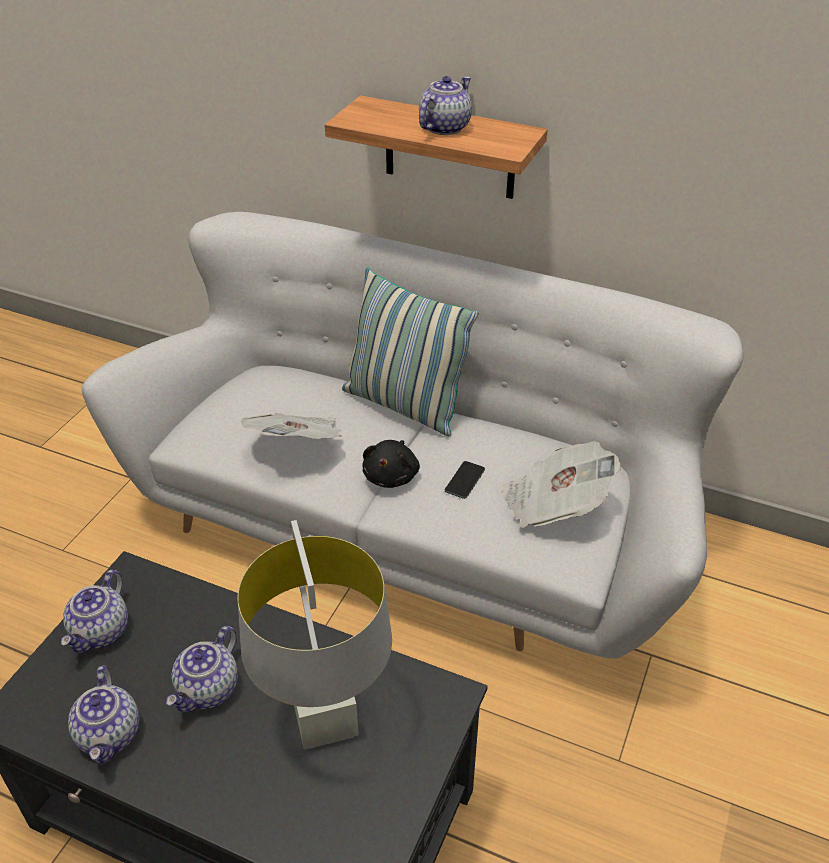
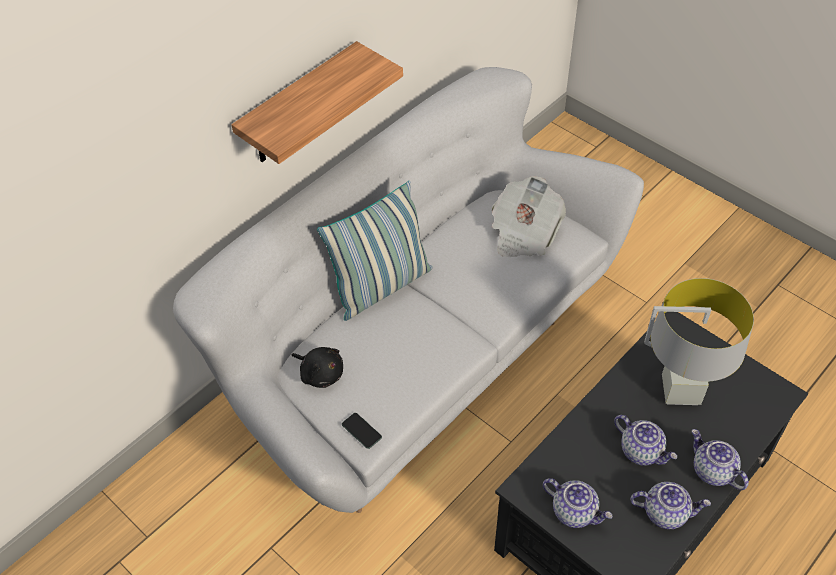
camera: 70 degrees left, 10 degrees up
newspaper [241,413,342,439] -> none
black plush toy [362,440,420,488] -> black plush toy moved to [292,347,343,388]
teapot [419,76,472,135] -> teapot moved to [692,429,749,490]
phone [445,461,485,499] -> phone moved to [342,413,382,449]

